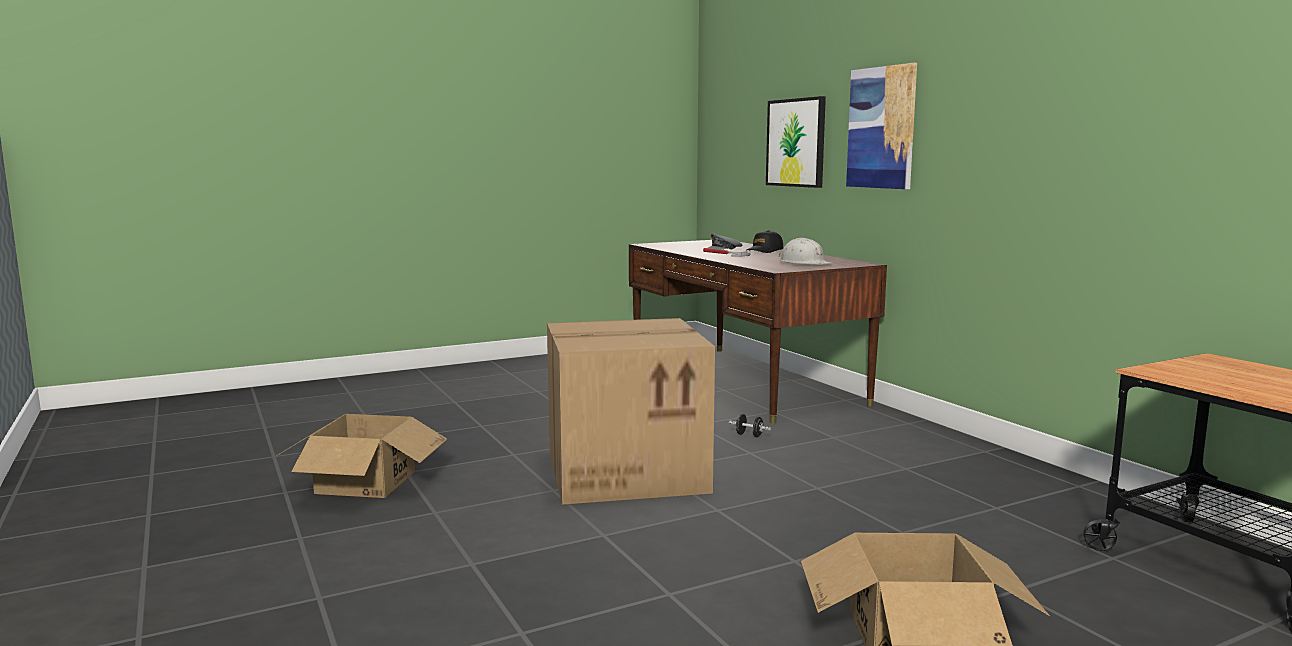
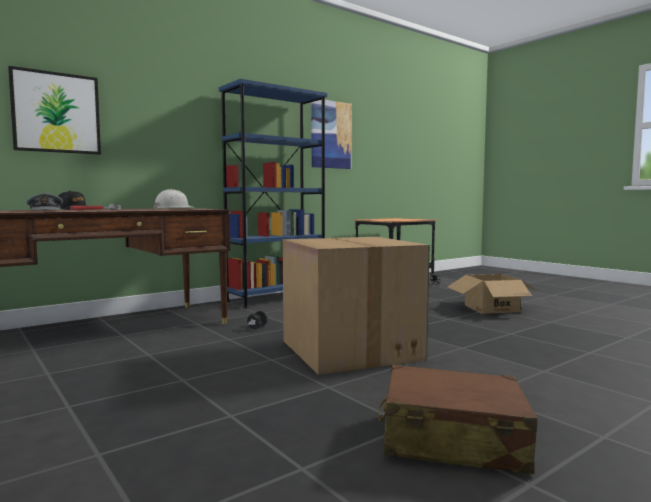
camera: 100 degrees left, 5 degrees down
cardboard box [276,414,447,498] -> brown suitcase [378,364,538,474]
picture [846,63,917,189] -> picture moved to [311,100,352,169]
none -> blue bookcase [219,79,327,309]

